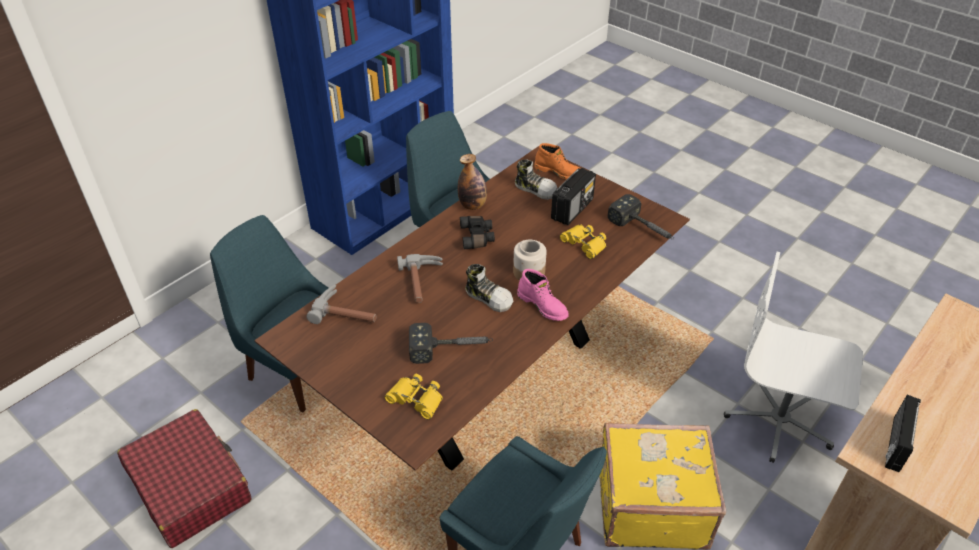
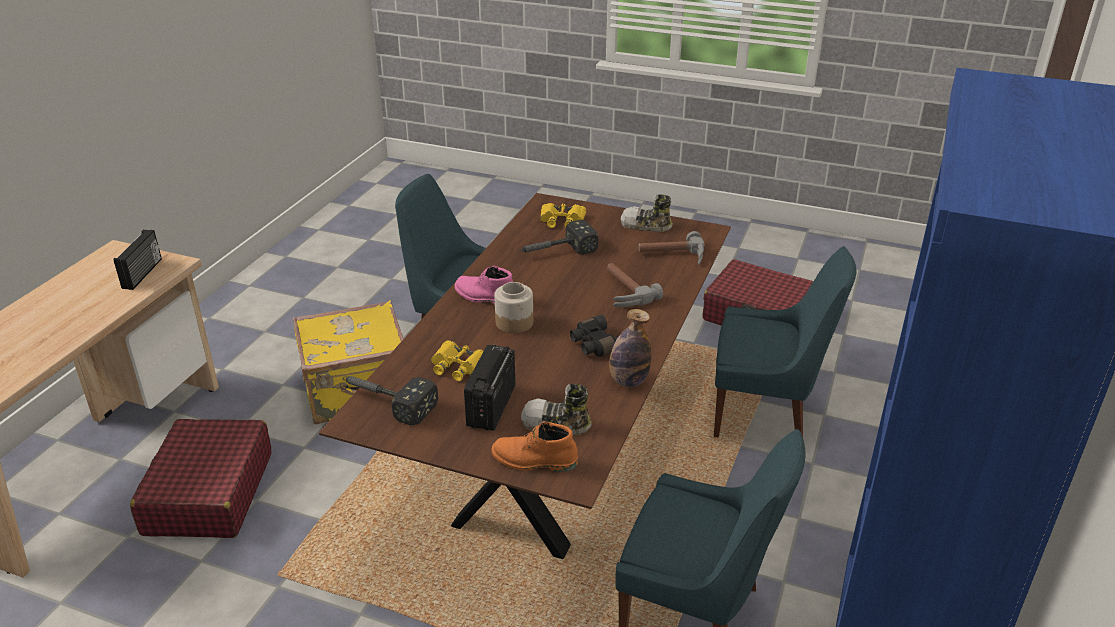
camera: 160 degrees right, 10 degrees down
shoe [465,264,513,312] -> shoe moved to [621,194,673,232]
white office chair [724,252,863,463] -> red suitcase [130,419,272,538]

